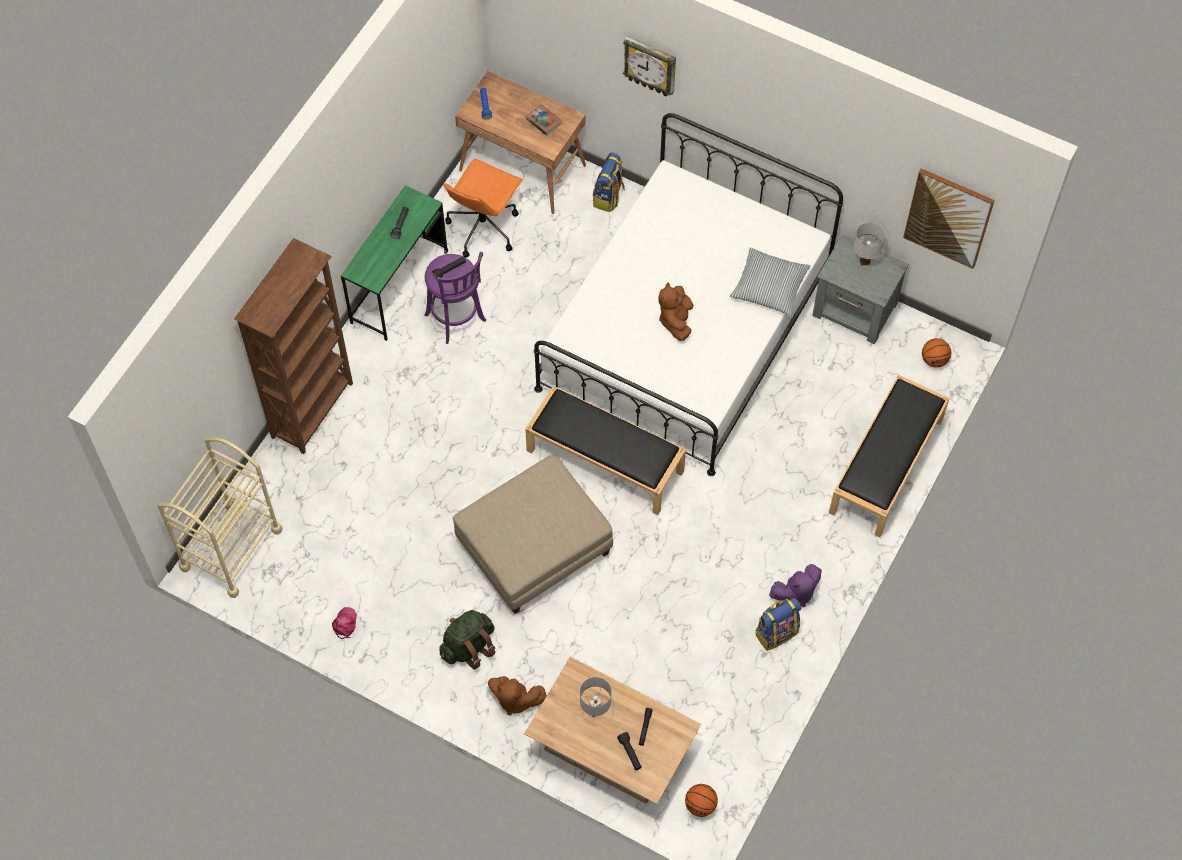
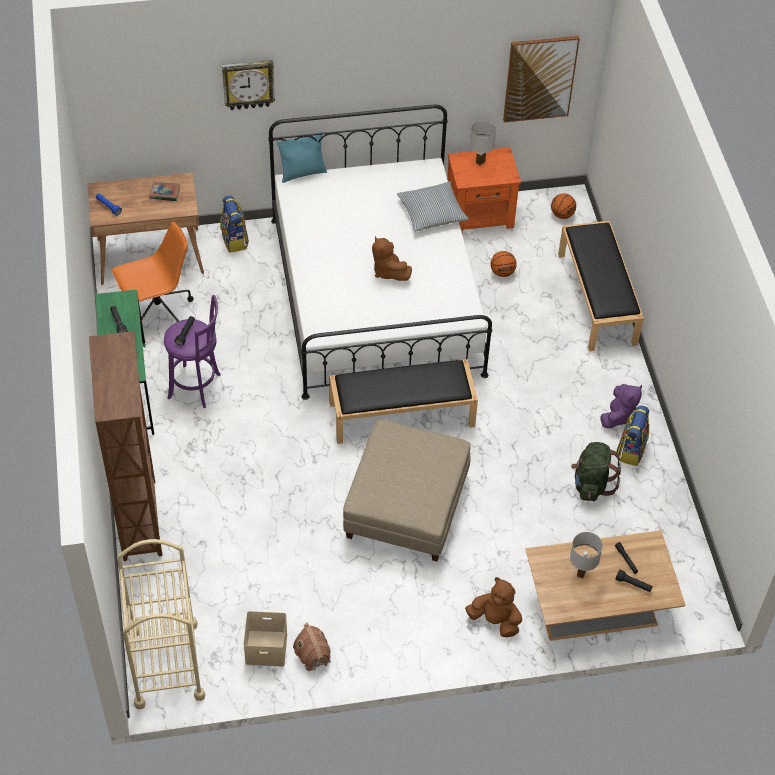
camera: 40 degrees left, 10 degrees down
pink cap [332,607,357,639] -> toy house [293,623,331,671]
green backpack [439,610,495,670] -> green backpack moved to [571,442,621,501]
orange office chair [443,158,523,258] -> orange office chair turned 105 degrees counterclockwise [111,221,194,322]
brown plush toy [488,676,547,715] -> brown plush toy turned 135 degrees counterclockwise [465,577,522,637]
basketball [685,784,718,817] -> basketball moved to [491,251,517,277]
grey nightstand [812,234,909,344] -> orange nightstand [447,147,521,233]
none -> beige storage box [244,611,287,667]
none -> turquoise pillow [277,131,327,183]

